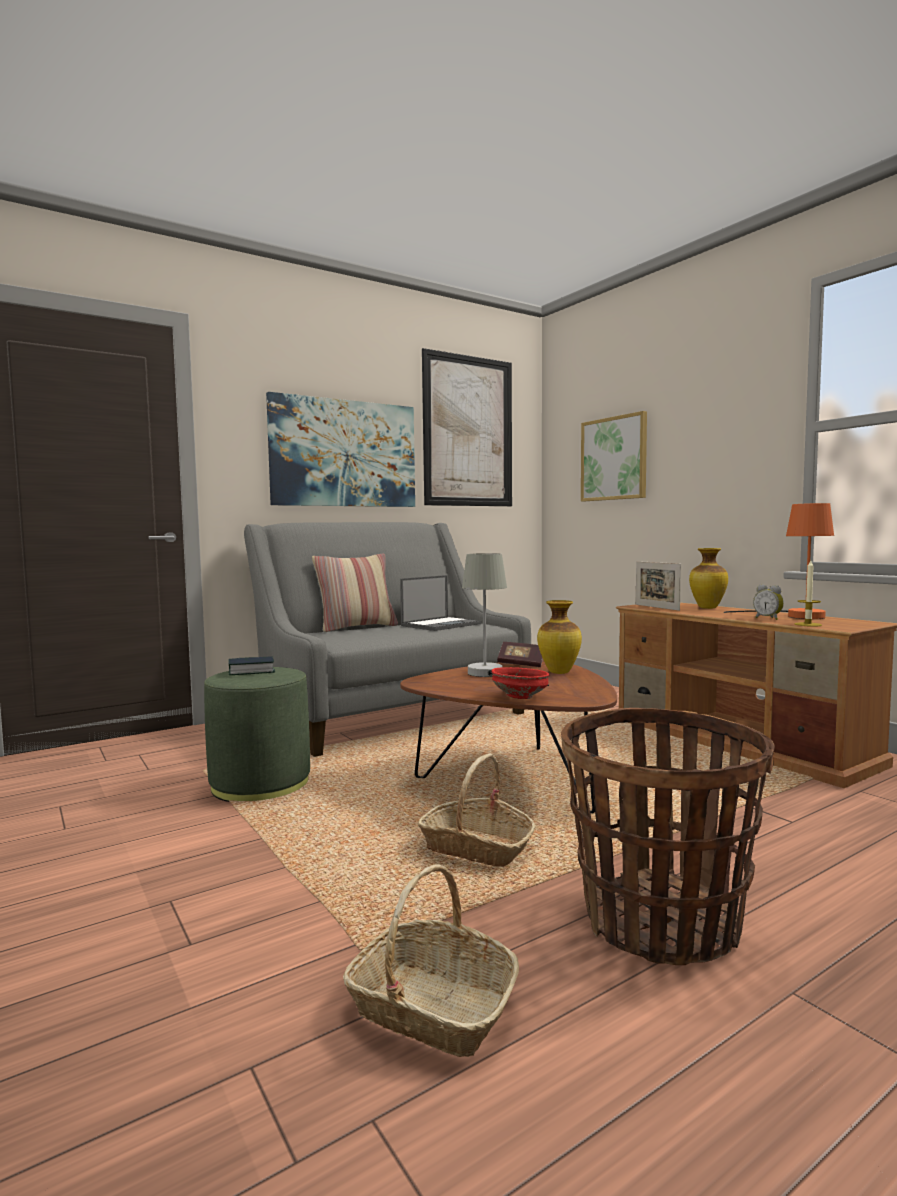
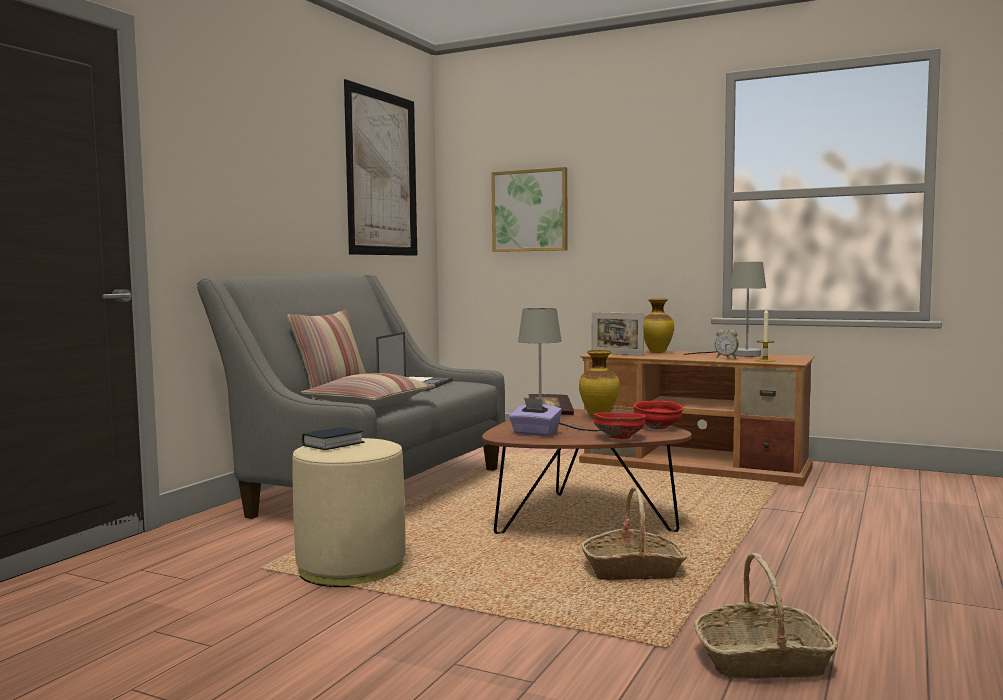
camera: 30 degrees left, 0 degrees up
green ottoman [204,667,310,802] -> beige ottoman [293,438,405,587]
picture [266,392,415,507] -> none
basket [561,708,775,965] -> none
orange table lamp [723,503,834,619] -> grey table lamp [683,262,766,357]
none -> pillow [301,373,435,407]
none -> purple tissue box [509,398,562,436]
none -> red bowl [633,401,683,429]

